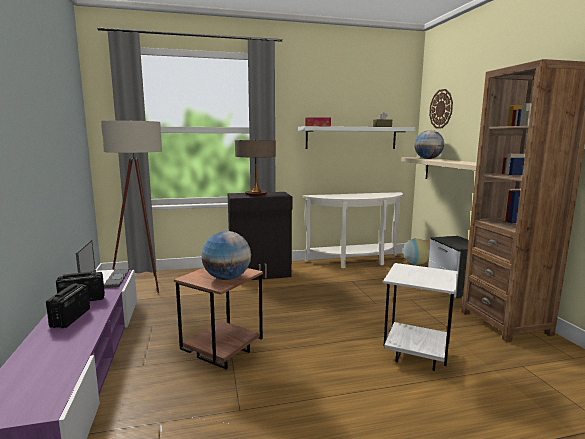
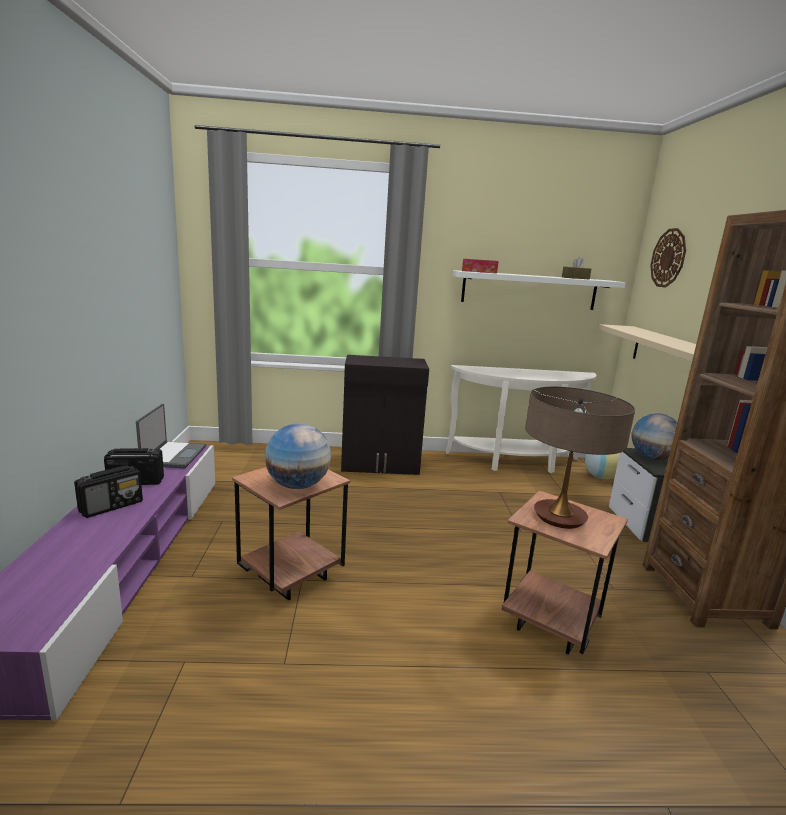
camera: 10 degrees right, 5 degrees up
radio [46,284,90,328] -> radio turned 150 degrees counterclockwise [74,465,143,518]
beige floor lamp [101,120,162,293] -> none
table lamp [235,139,276,196] -> table lamp moved to [525,387,635,529]
white side table [383,263,458,371] -> brown side table [502,491,628,655]
globe [414,130,444,159] -> globe moved to [631,413,677,460]

